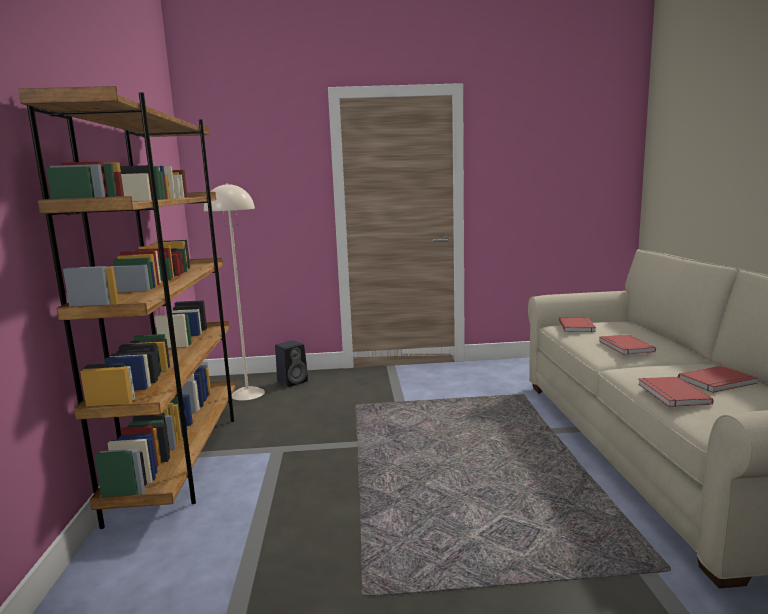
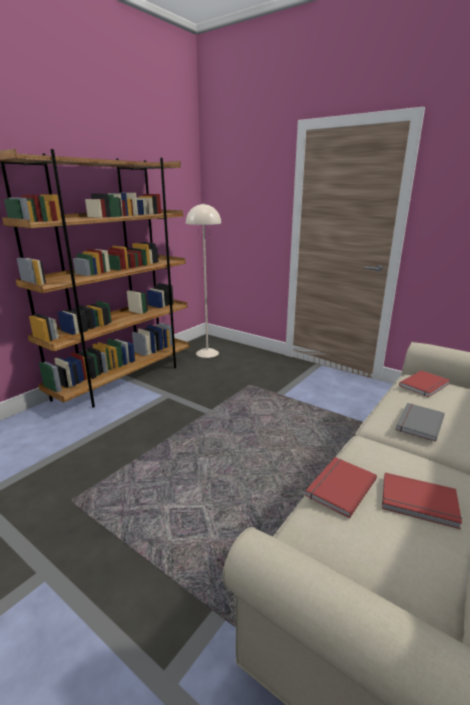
camera: 40 degrees right, 10 degrees up
black speaker [275,340,308,387] -> none
red book [599,334,656,355] -> grey book [395,403,445,442]

